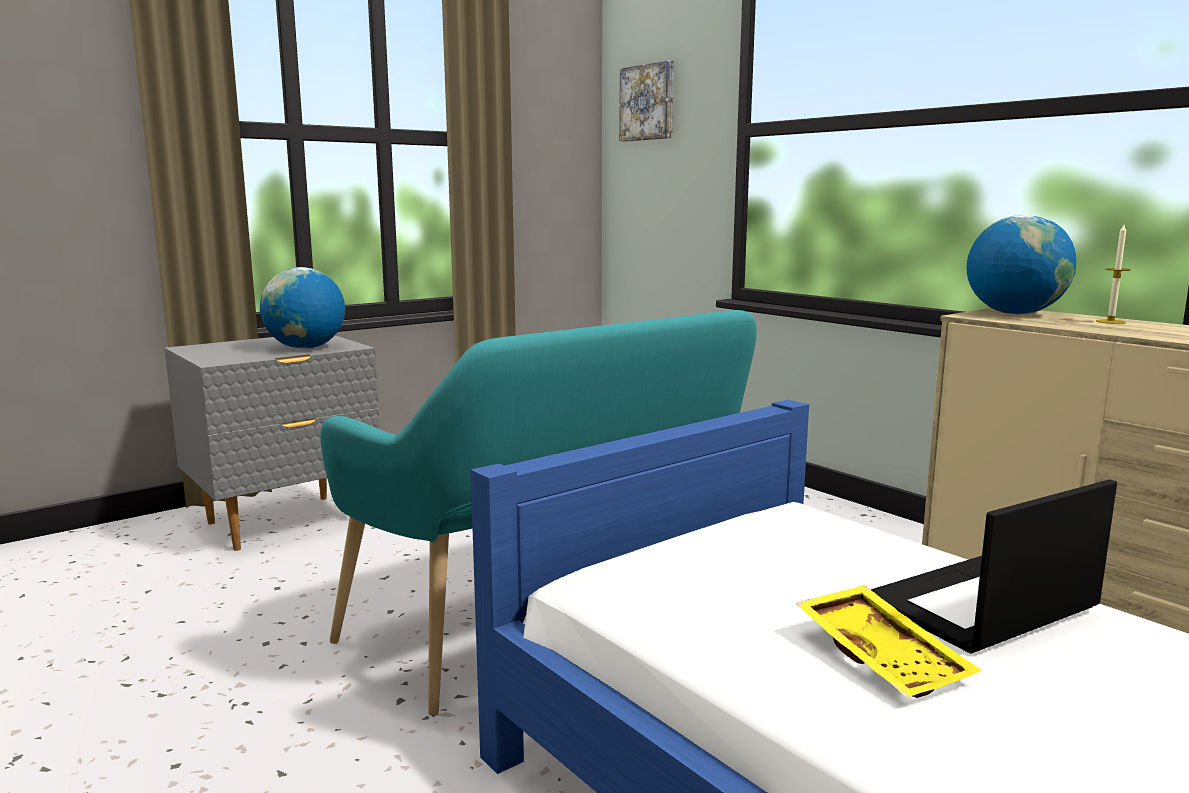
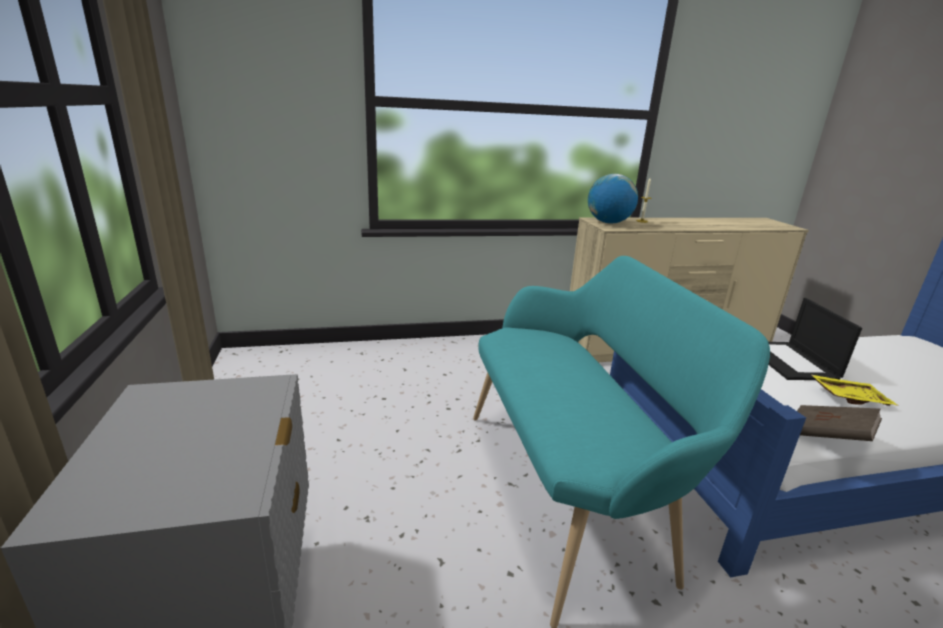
camera: 65 degrees left, 10 degrees up
globe [260,267,345,349] -> none
picture [619,60,674,142] -> none
none -> brown book [797,405,882,441]

